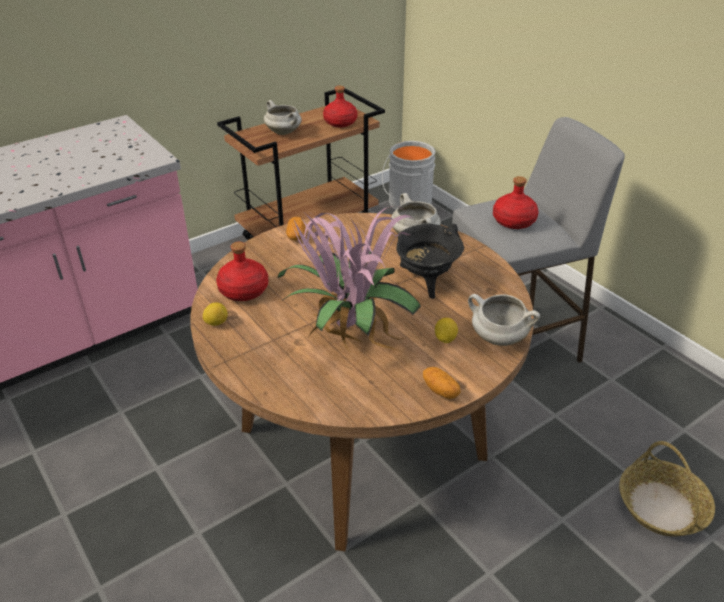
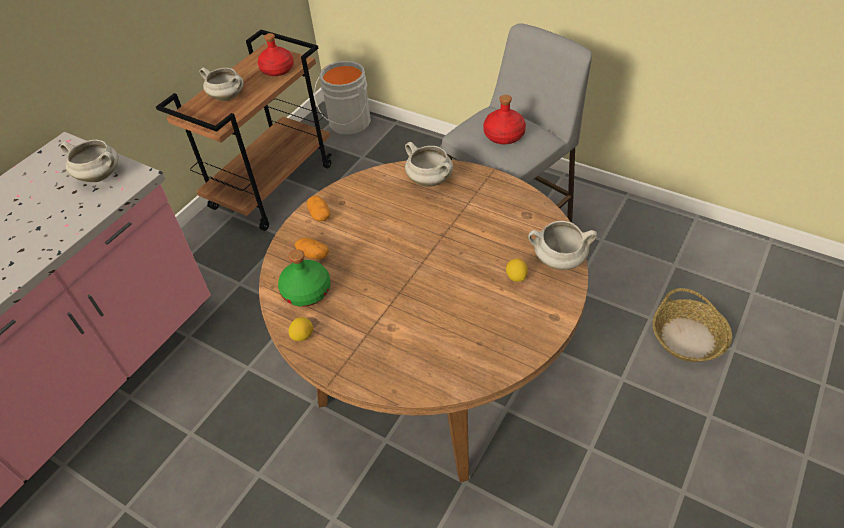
camera: 20 degrees left, 10 degrees up
red bottle [216,242,268,301] -> green bottle [278,250,331,307]
potted plant [277,206,421,353] -> none
black cooking pot [396,223,464,299] -> none
potato [423,367,461,399] -> potato moved to [295,238,329,259]
none -> white cooking pot [60,140,119,182]

